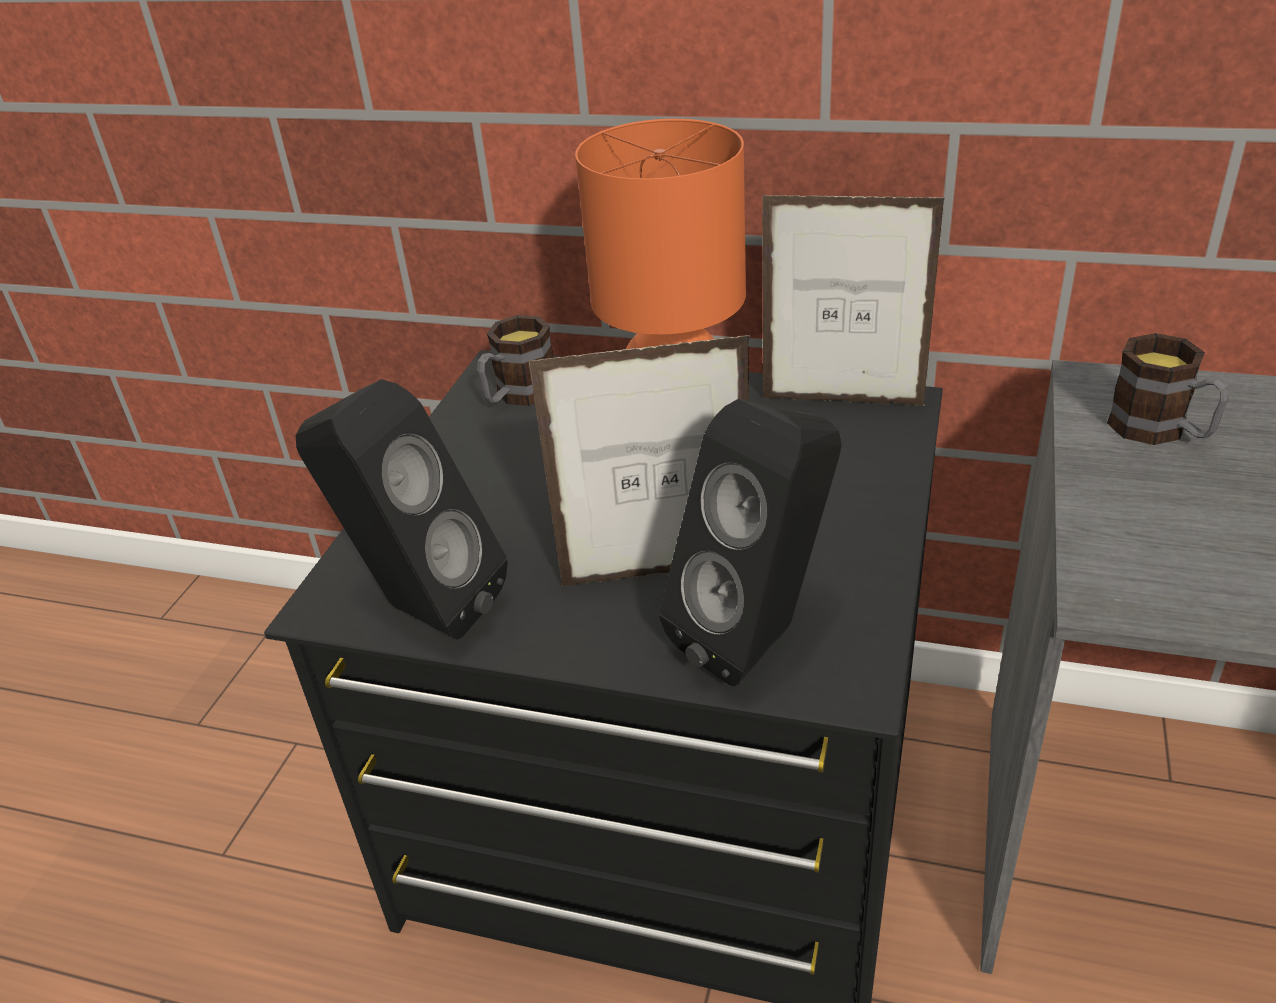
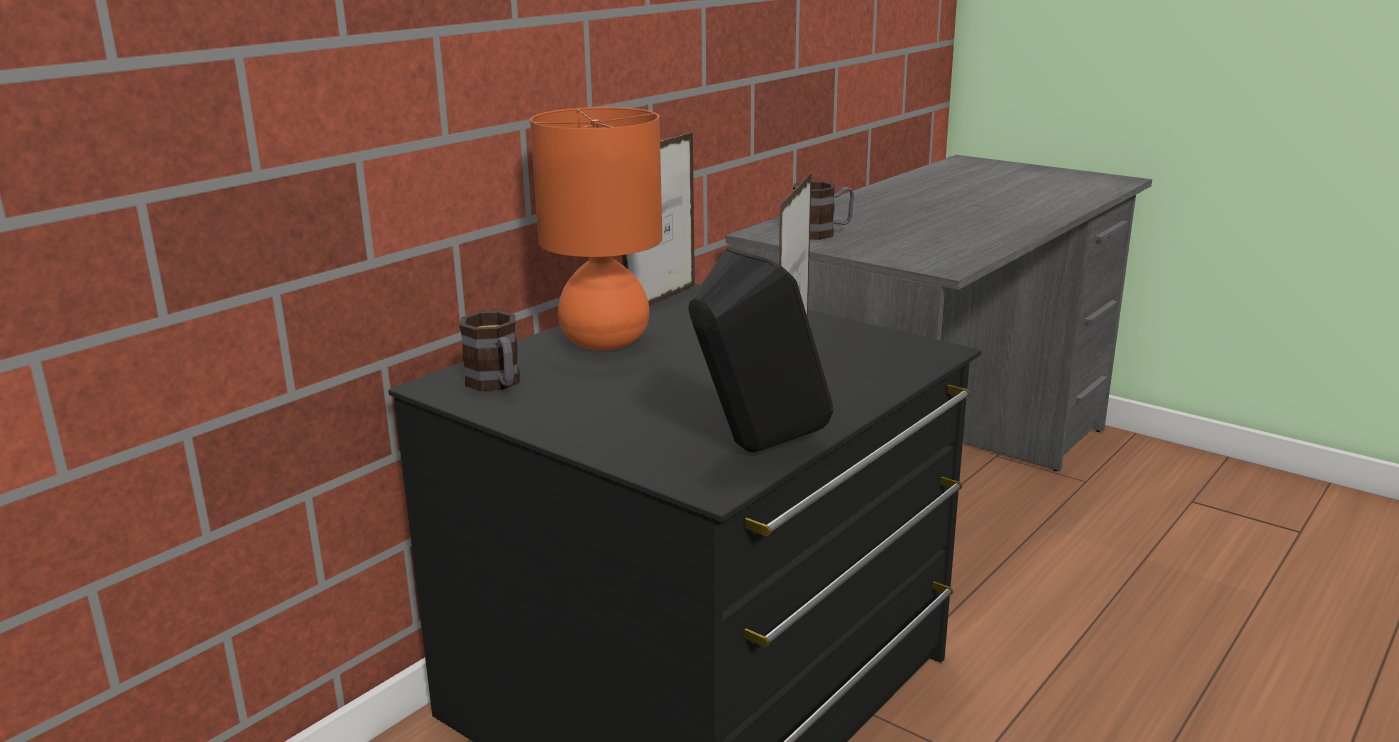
camera: 70 degrees left, 15 degrees down
black speaker [659,399,842,686] -> none

